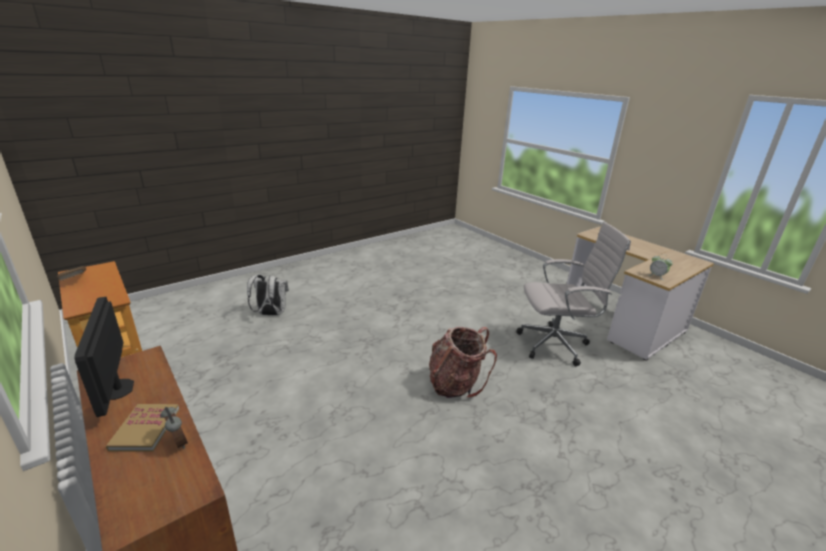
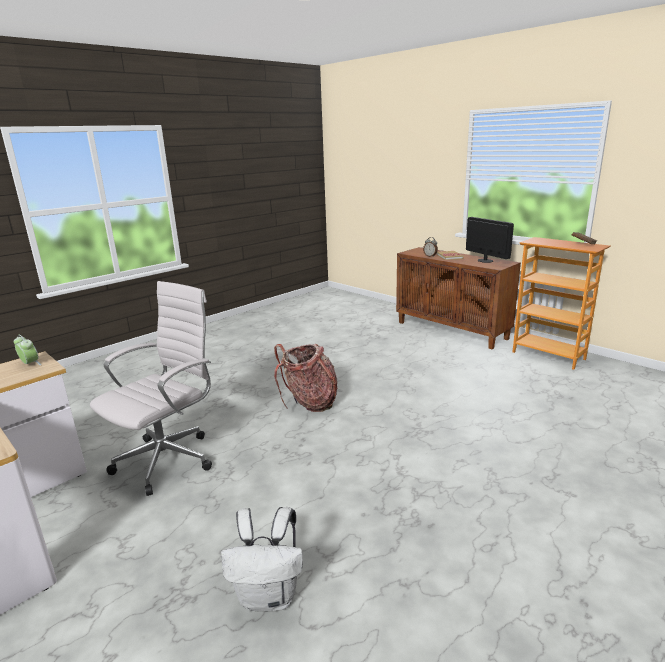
camera: 175 degrees right, 5 degrees down
white backpack [247,275,289,316] -> white backpack moved to [221,507,303,612]
white office chair [516,222,631,366] -> white office chair turned 135 degrees clockwise [90,281,212,496]

